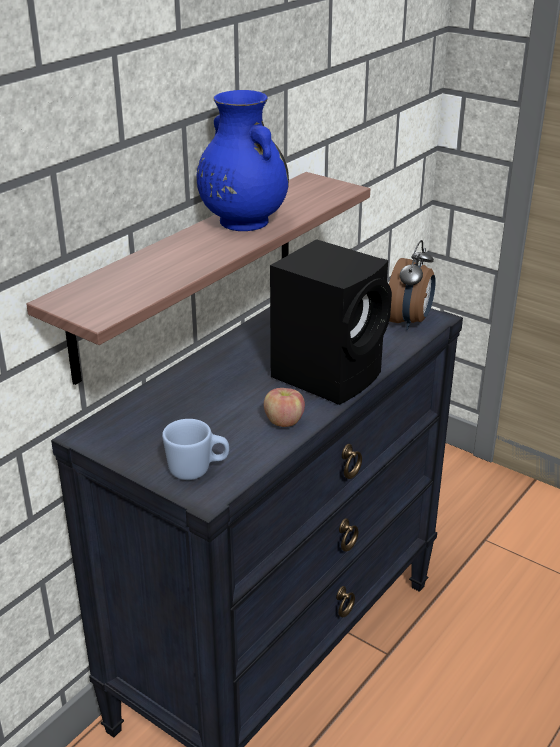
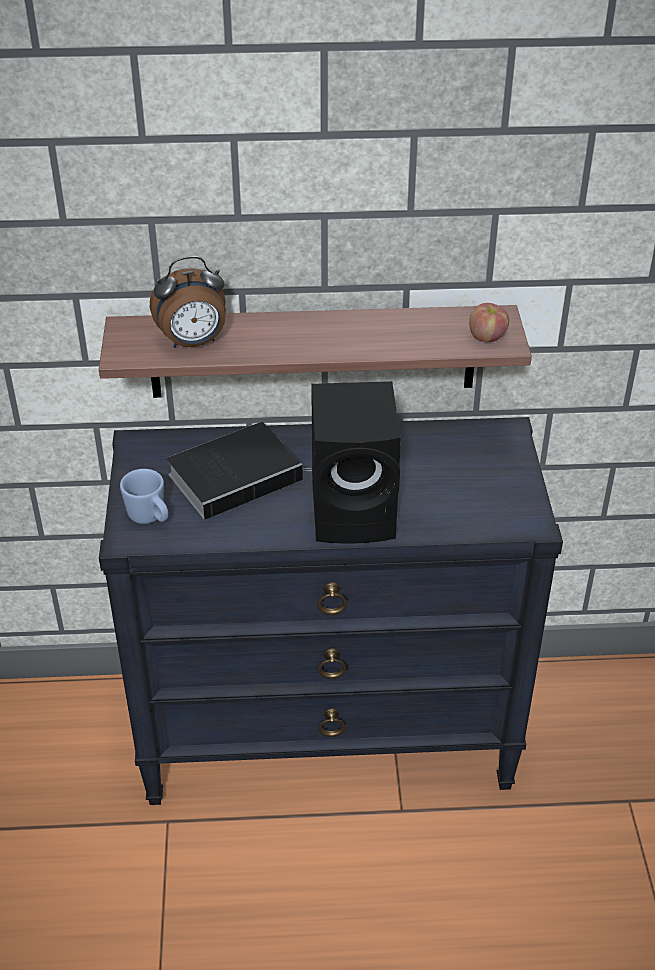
camera: 50 degrees right, 10 degrees up
blue vase [196,90,289,231] -> none
apple [264,388,305,427] -> apple moved to [469,303,509,342]
alarm clock [389,240,436,330] -> alarm clock moved to [150,256,226,348]
none -> book [167,422,312,520]

